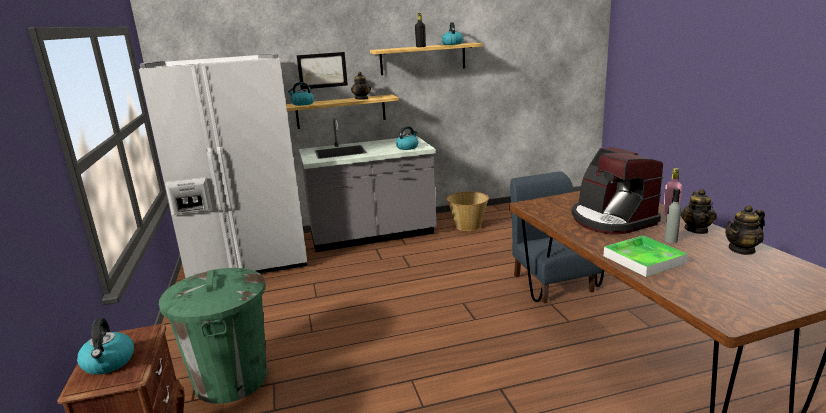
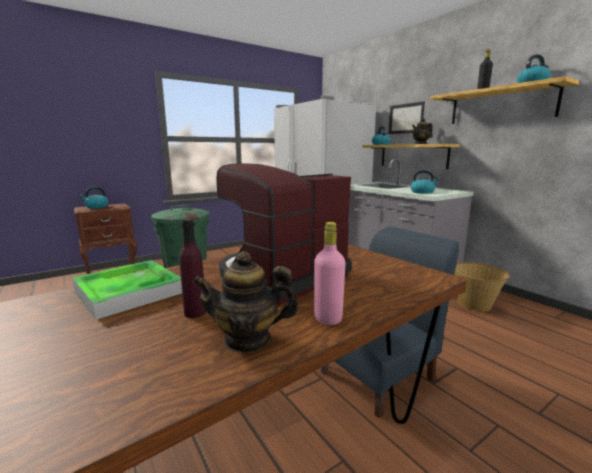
camera: 70 degrees right, 5 degrees down
grey bottle [664,189,681,243] -> purple bottle [179,219,206,318]
teapot [725,205,765,255] -> none

